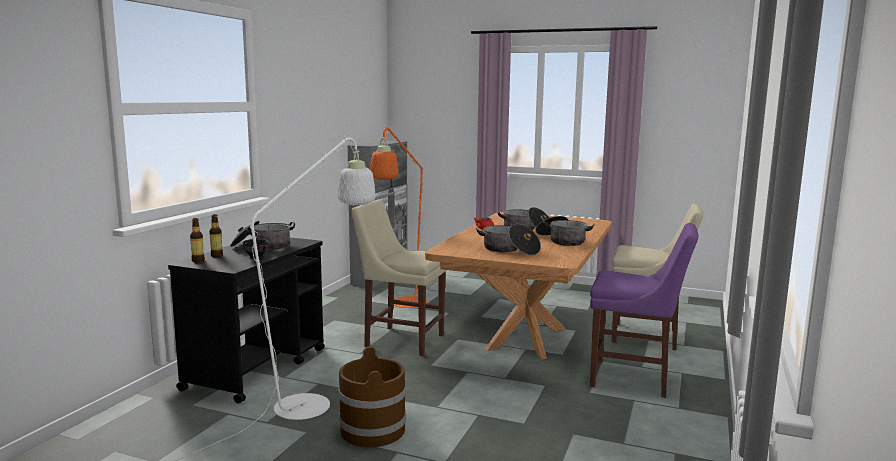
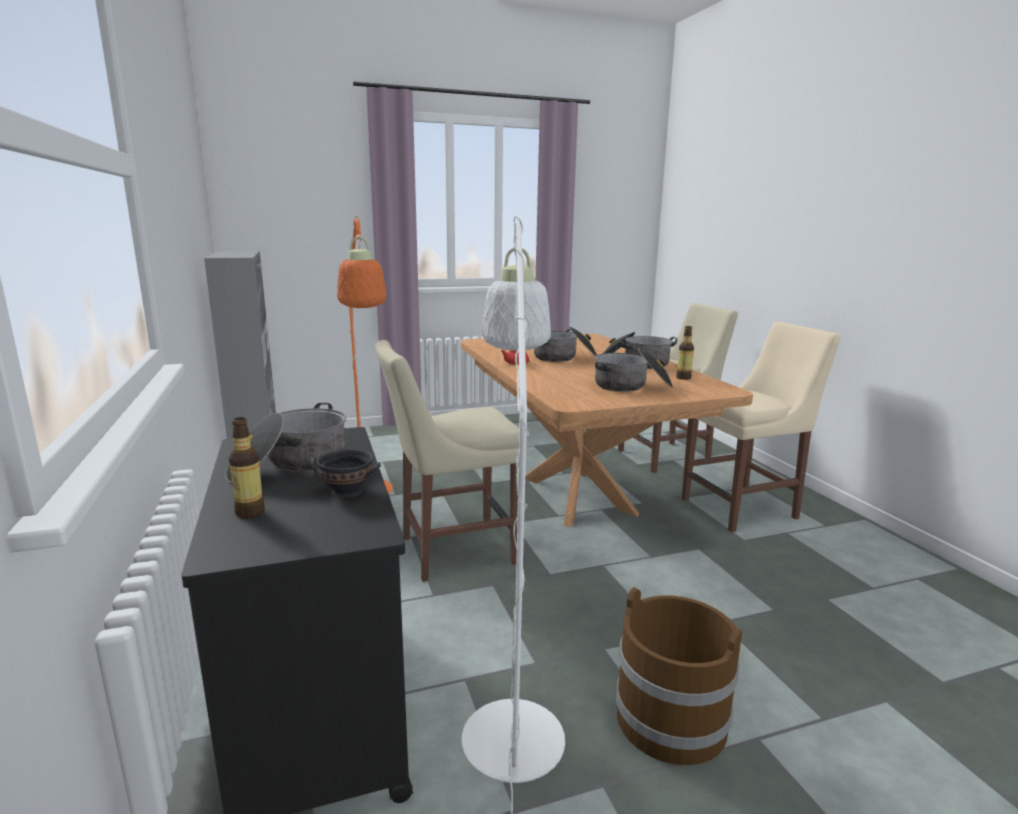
camera: 40 degrees left, 5 degrees up
bottle [190,218,205,262] -> bottle moved to [676,326,694,380]
purple chair [590,223,698,398] -> beige chair [682,322,840,532]

